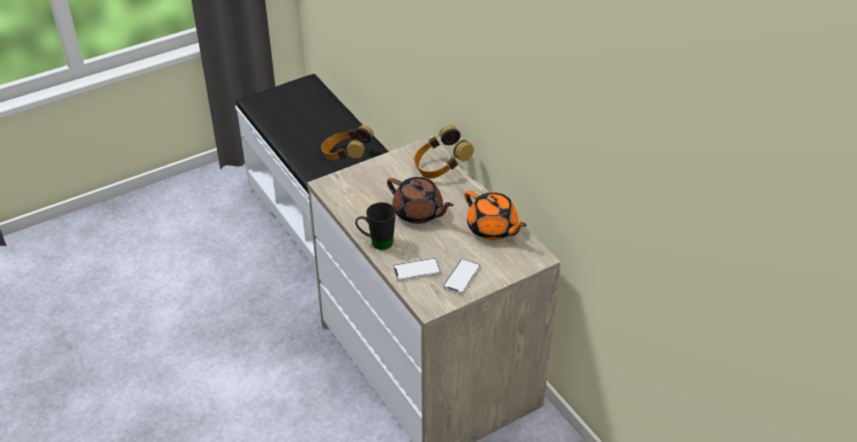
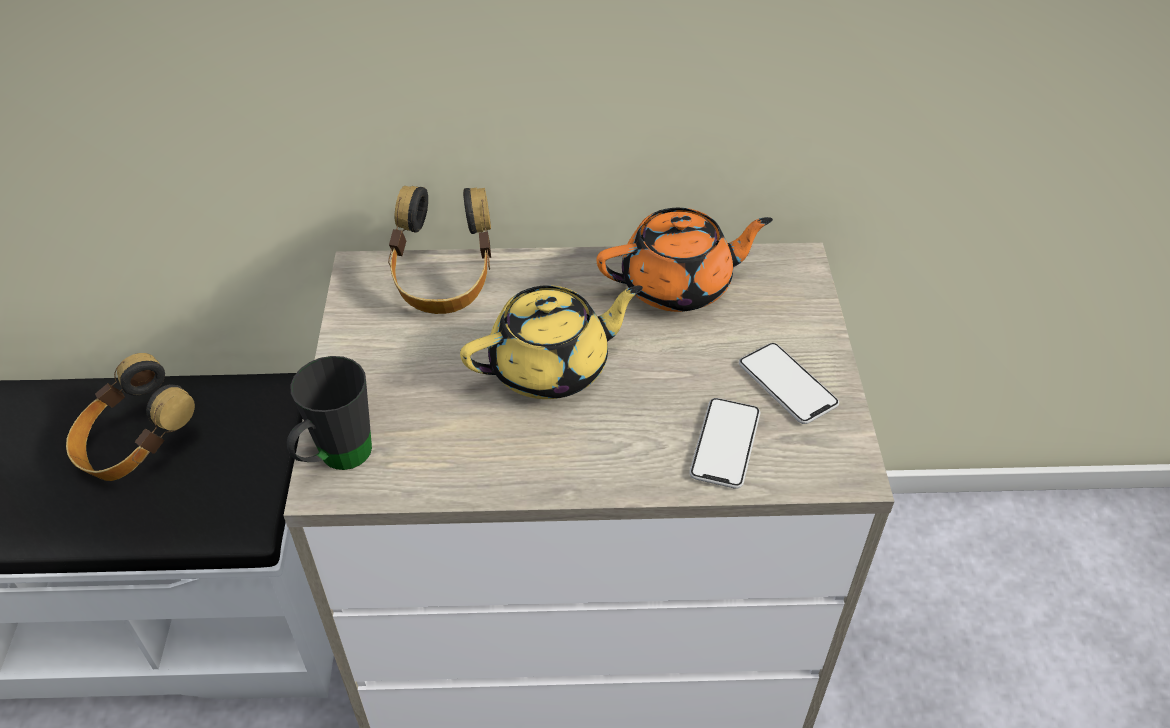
camera: 60 degrees left, 5 degrees up
black mug [355,202,396,250] -> black mug moved to [287,356,372,470]
brown teapot [387,177,454,224] -> yellow teapot [460,285,643,399]

